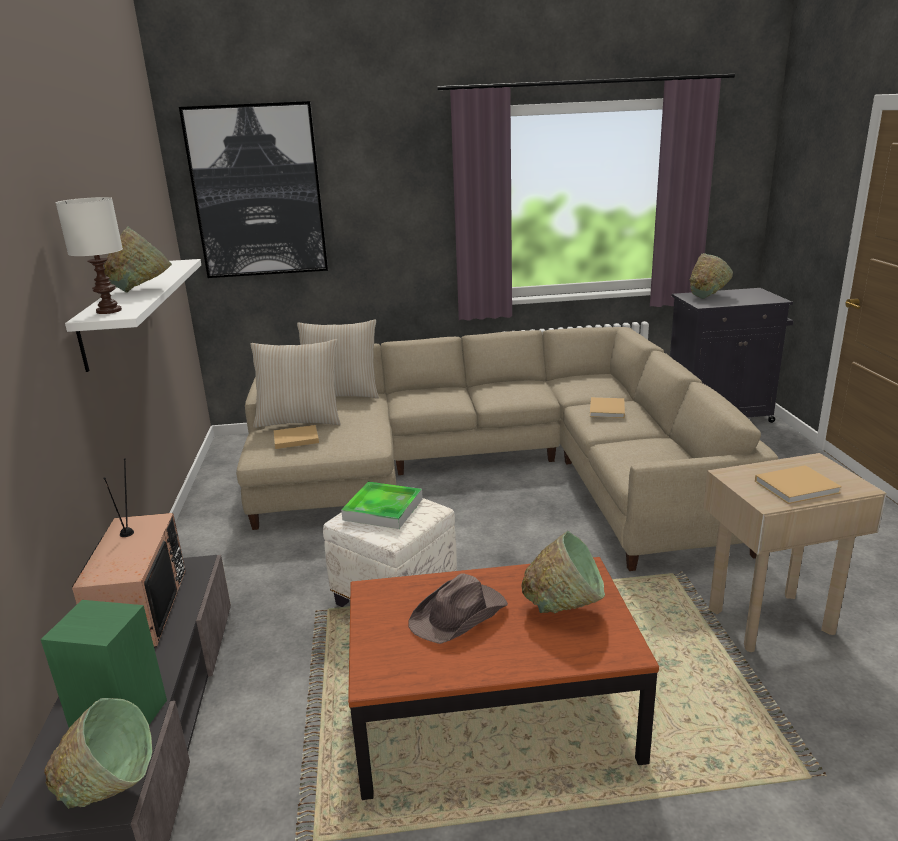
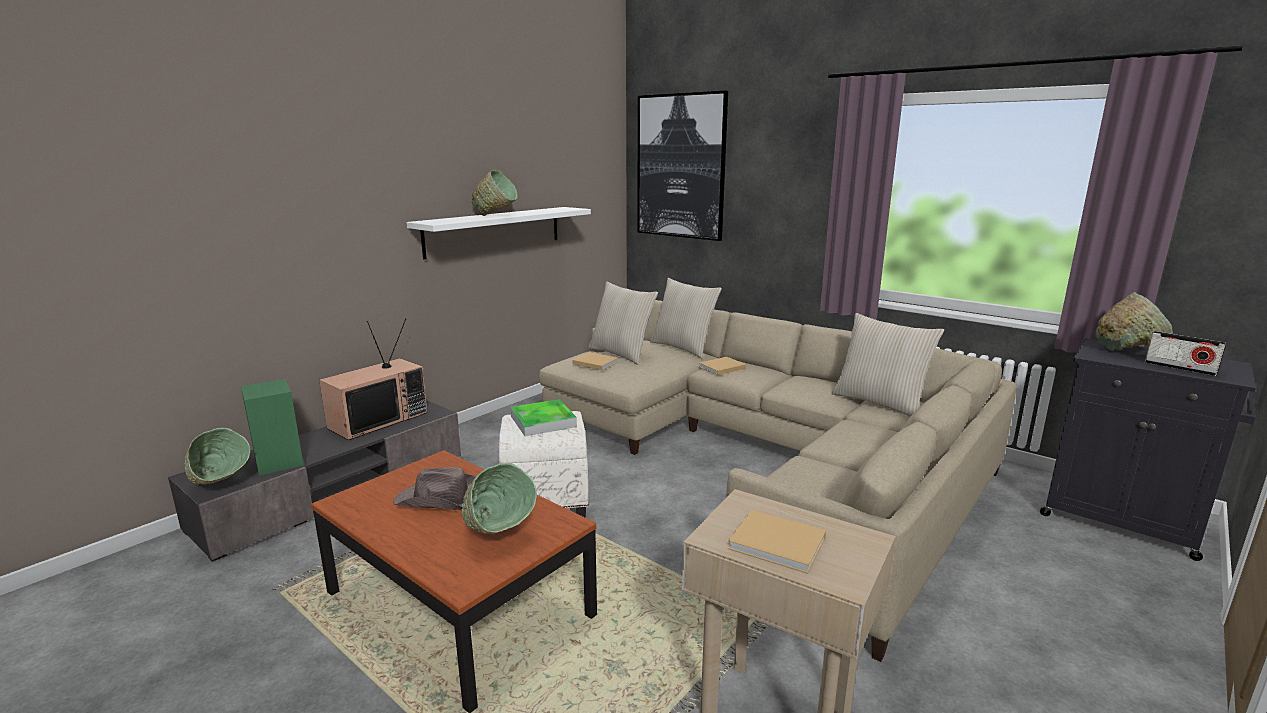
camera: 45 degrees right, 5 degrees down
white table lamp [56,197,123,314] -> none
beige book [590,397,625,418] -> beige book moved to [699,357,746,375]
none -> beige pillow [832,313,944,416]
none -> radio [1145,331,1226,376]

